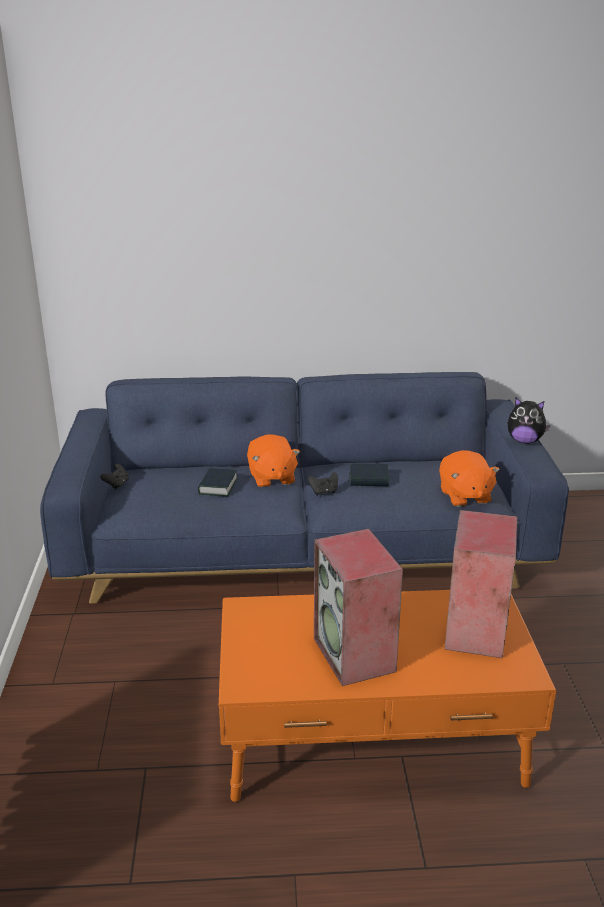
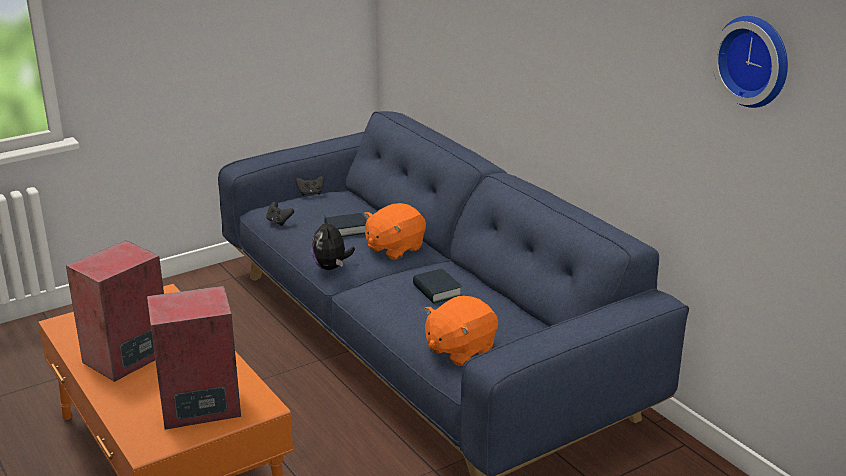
camera: 60 degrees right, 0 degrees up
black game controller [308,472,338,495] -> black game controller moved to [266,201,294,226]
plush toy [508,398,550,444] -> plush toy moved to [311,215,355,270]
none -> wall clock [712,16,788,108]

